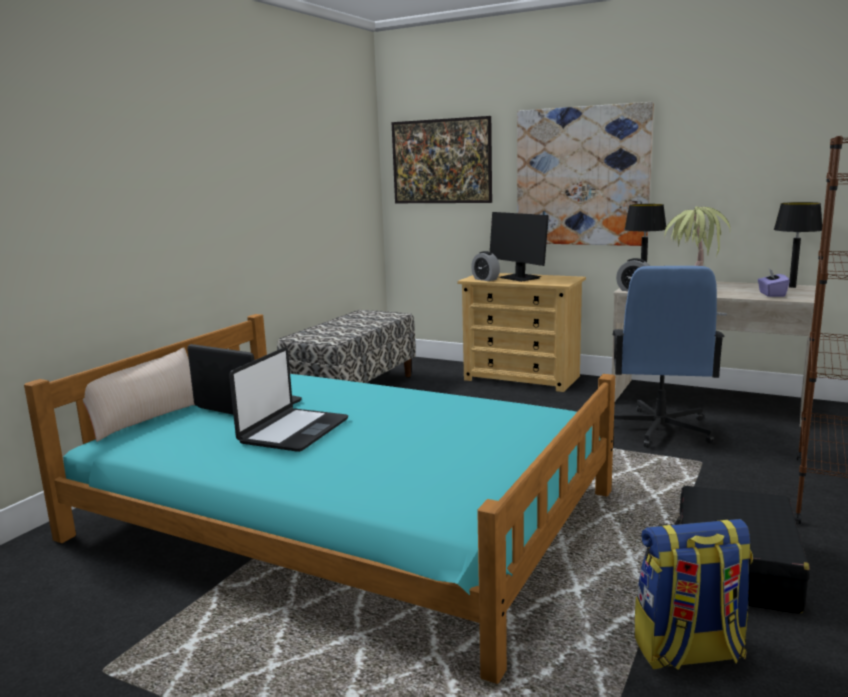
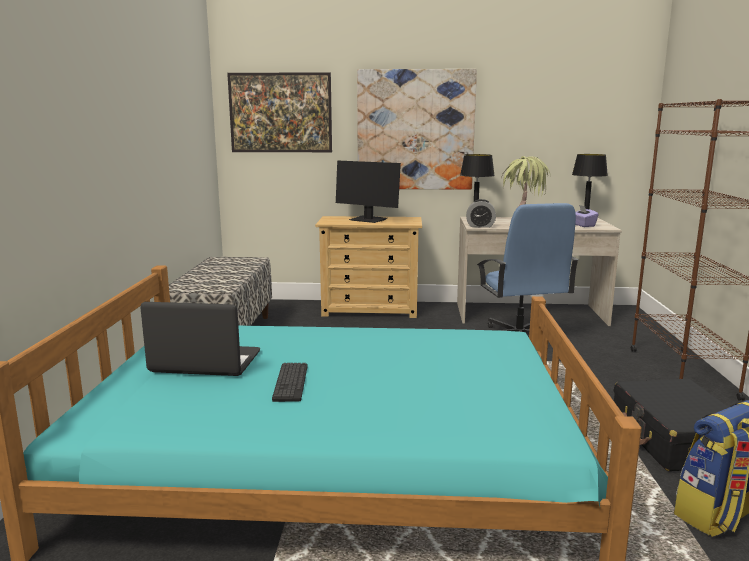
camera: 25 degrees left, 0 degrees up
beige pillow [83,347,195,442] -> none
laptop [229,347,348,452] -> keyboard [272,363,307,402]
alarm clock [471,251,500,281] -> none

